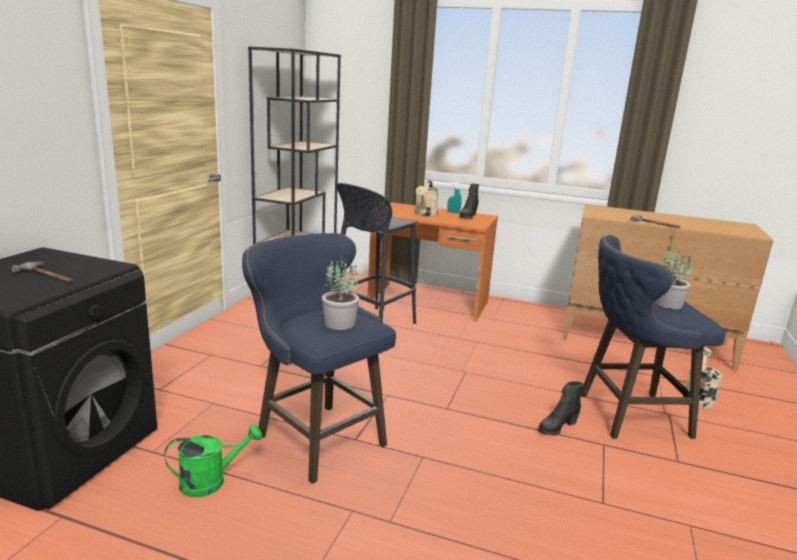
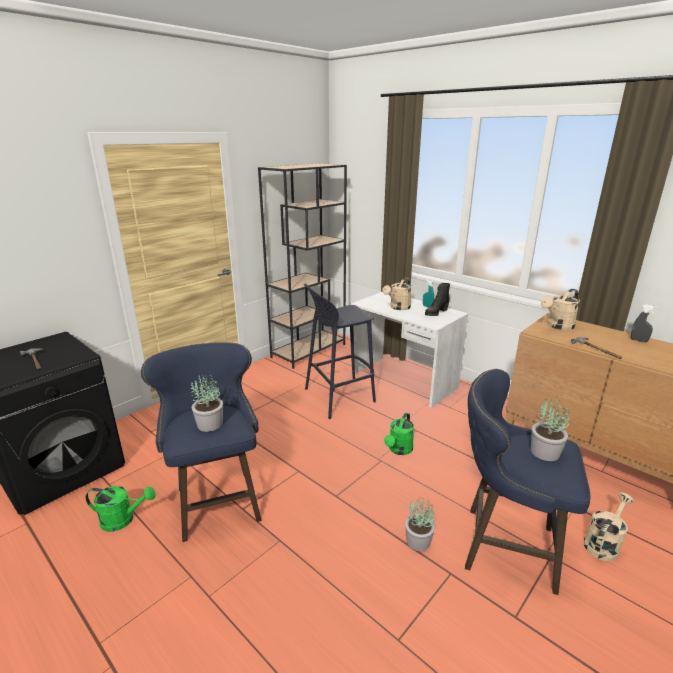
camera: 25 degrees right, 5 degrees up
orange desk [367,202,498,321] -> white desk [351,292,468,408]
black boot [538,381,583,435] -> potted plant [405,497,435,551]
none -> green watering can [384,413,414,455]
none -> beige watering can [541,289,580,330]
none -> grey spray bottle [631,304,657,342]

